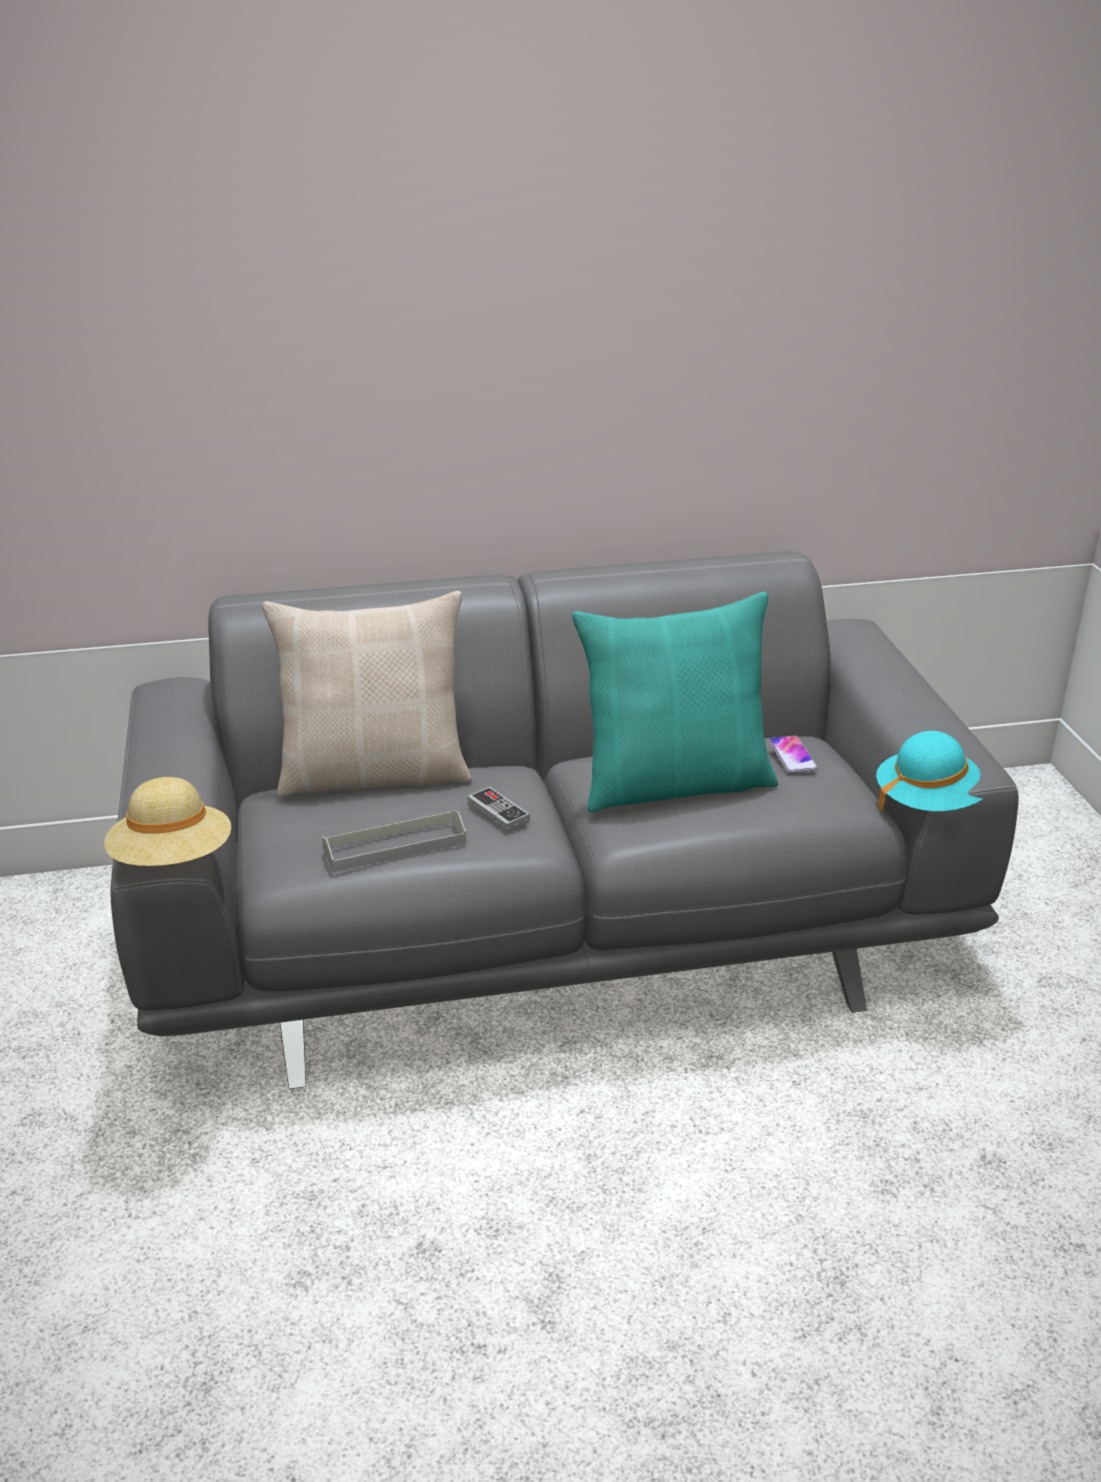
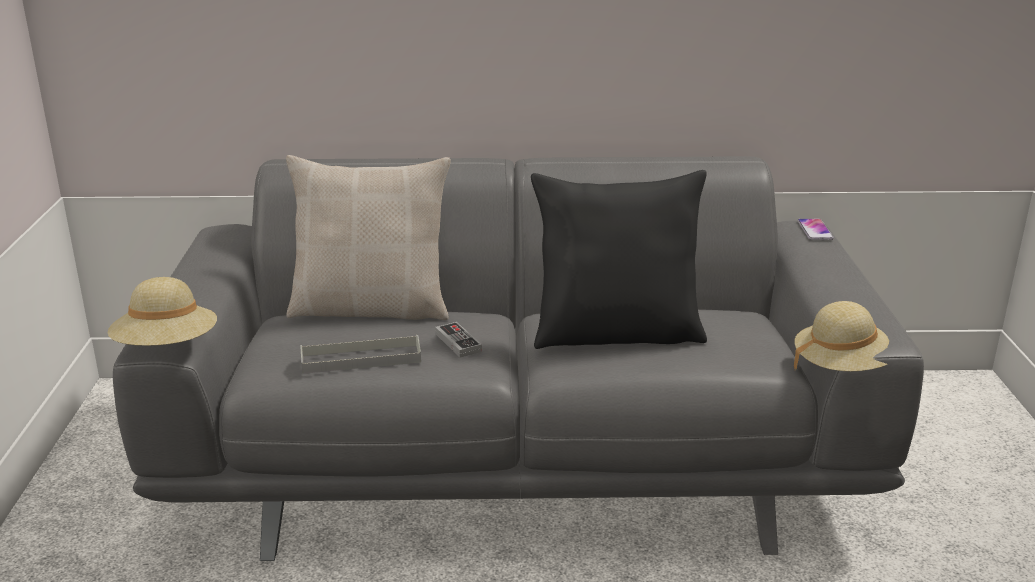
camera: 10 degrees right, 5 degrees down
turquoise pillow [572,592,778,813] -> black pillow [531,170,707,349]
phone [769,736,818,773] -> phone moved to [797,219,834,240]
turquoise hat [876,731,982,812] -> beige hat [794,301,889,372]

